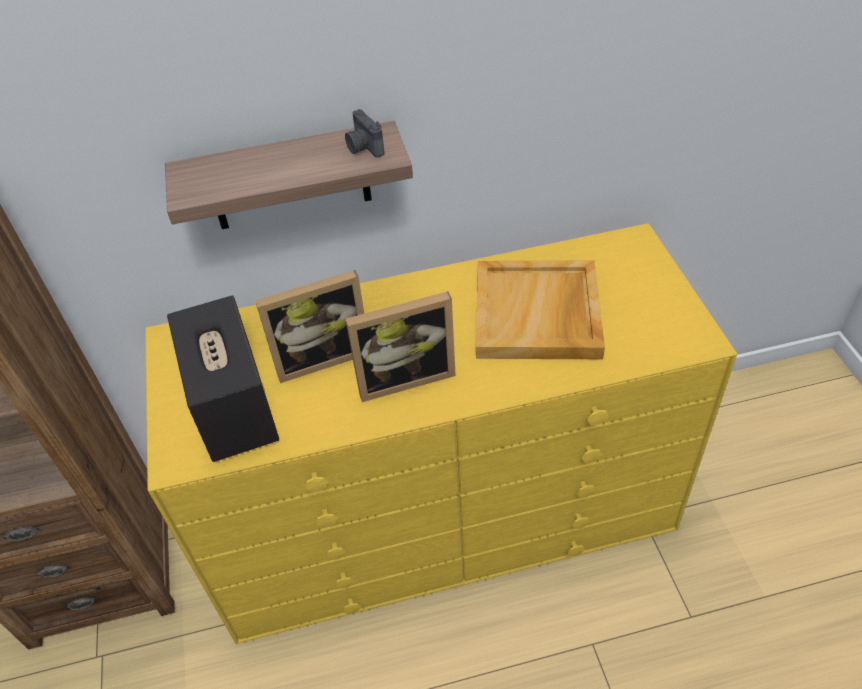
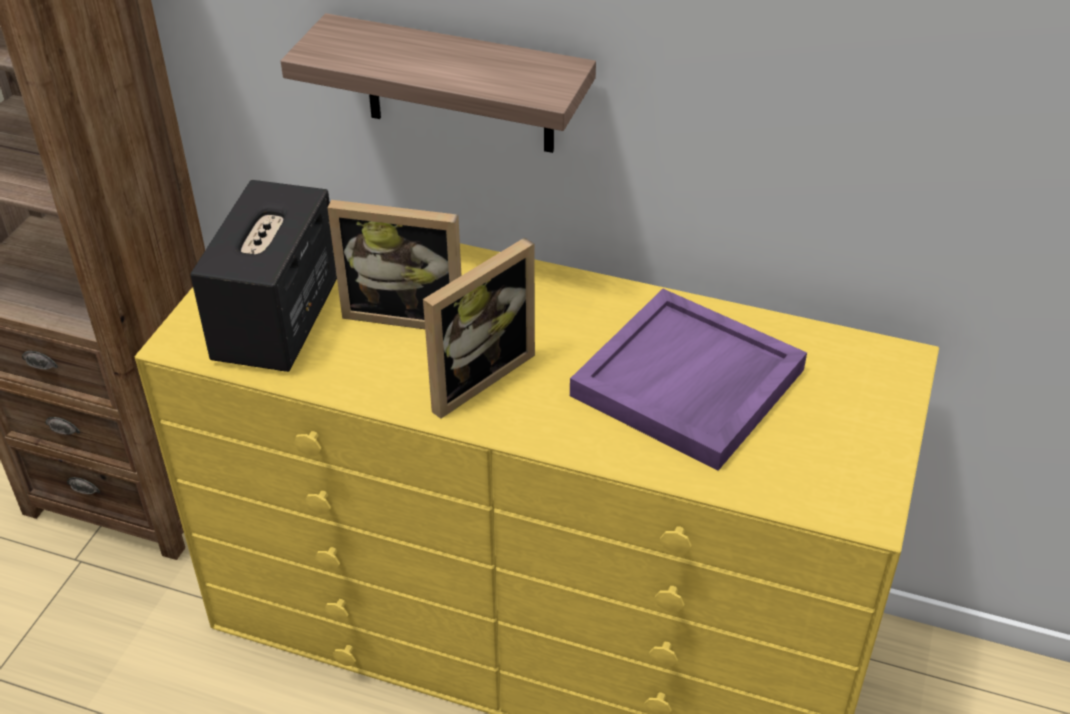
camera: 30 degrees right, 5 degrees down
camera [345,109,385,157] -> none
picture frame [345,291,456,402] -> picture frame turned 60 degrees counterclockwise [423,238,535,419]
beige tray [476,261,605,359] -> purple tray [570,289,807,471]

